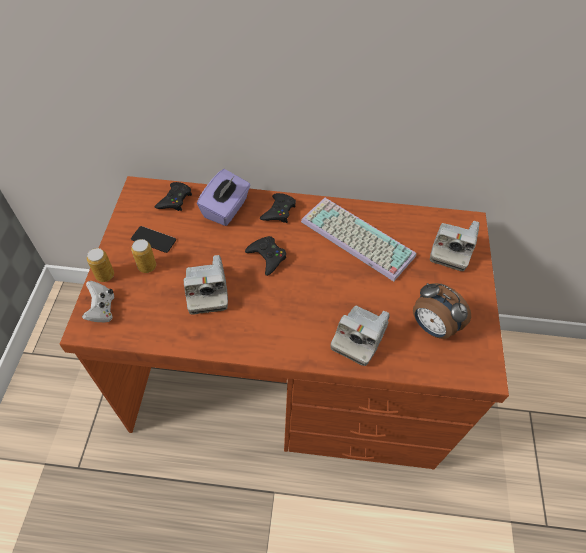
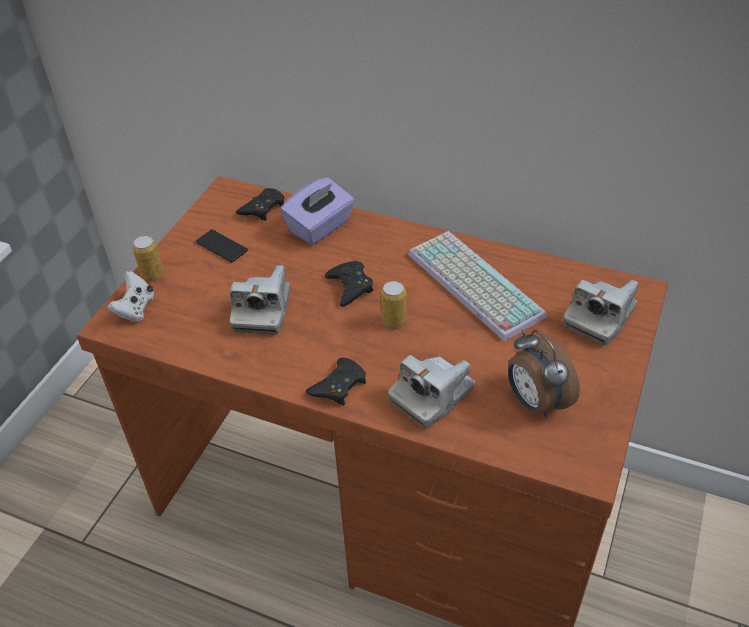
camera: 20 degrees right, 10 degrees down
can [131,239,156,273] -> can moved to [381,281,406,328]
black game controller [260,193,296,223] -> black game controller moved to [306,358,366,406]

